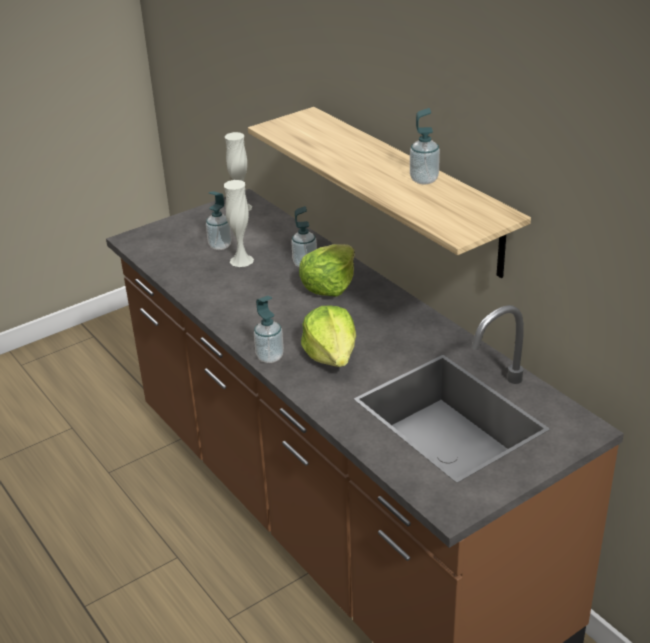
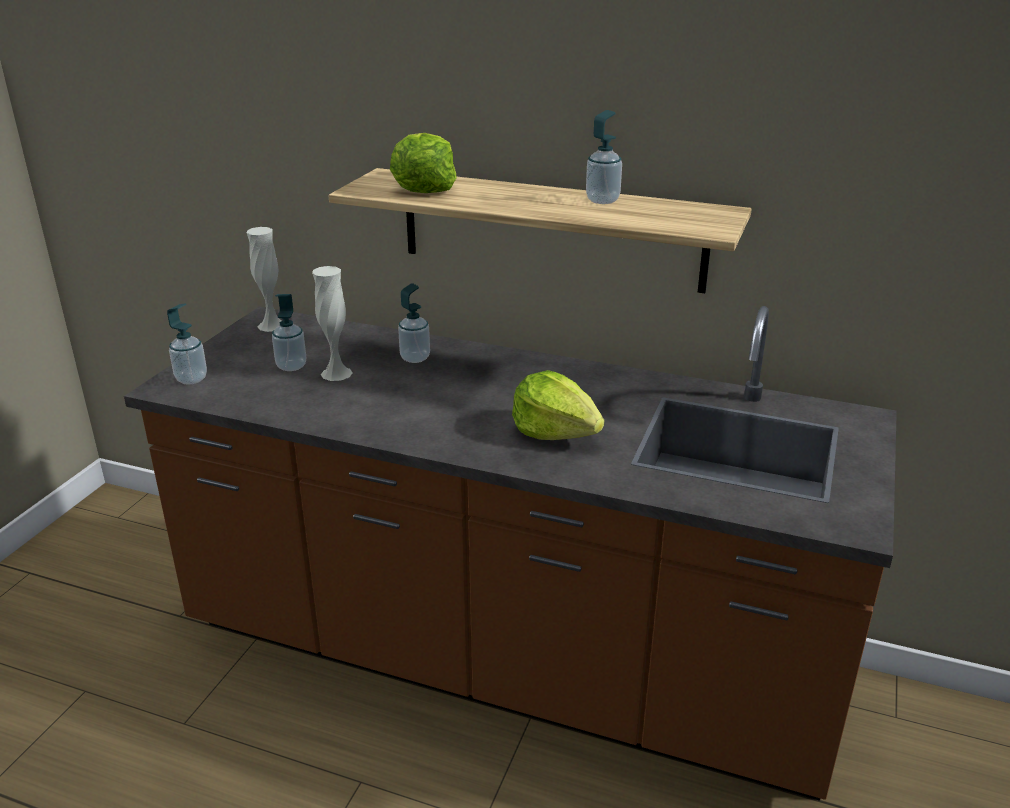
camera: 35 degrees left, 5 degrees down
soap dispenser [254,296,284,363] -> soap dispenser moved to [167,303,207,385]
lettuce [299,244,355,297] -> lettuce moved to [390,133,456,193]

